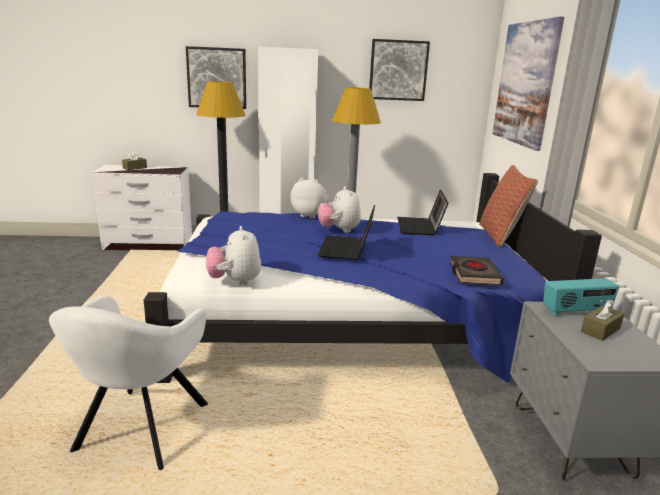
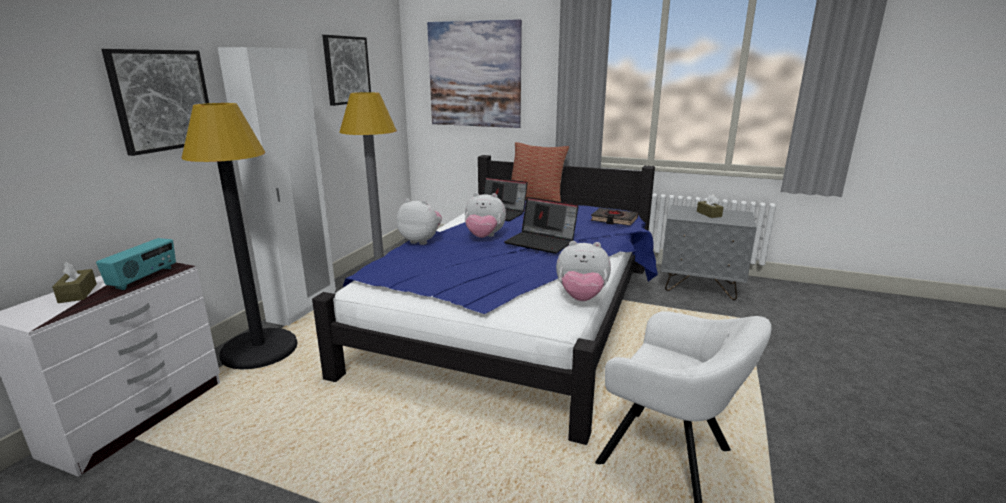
camera: 65 degrees left, 0 degrees up
plush toy [291,177,329,219] -> plush toy turned 60 degrees clockwise [397,199,442,245]
radio [543,278,619,316] -> radio moved to [96,238,176,290]

